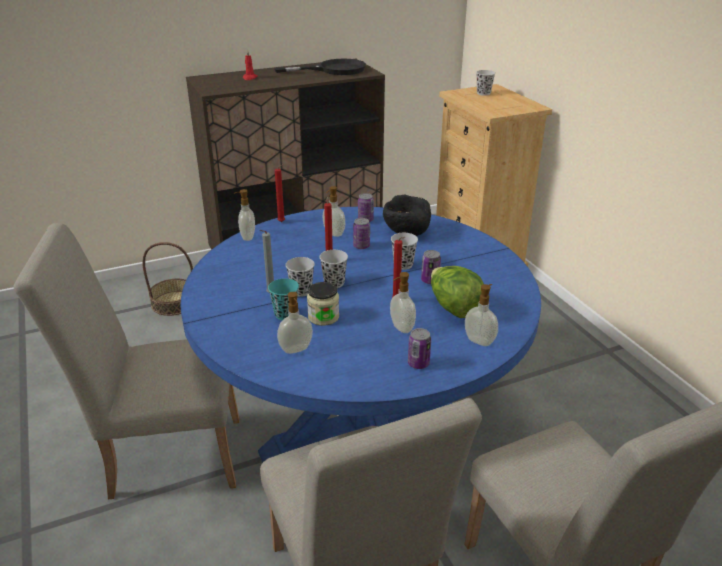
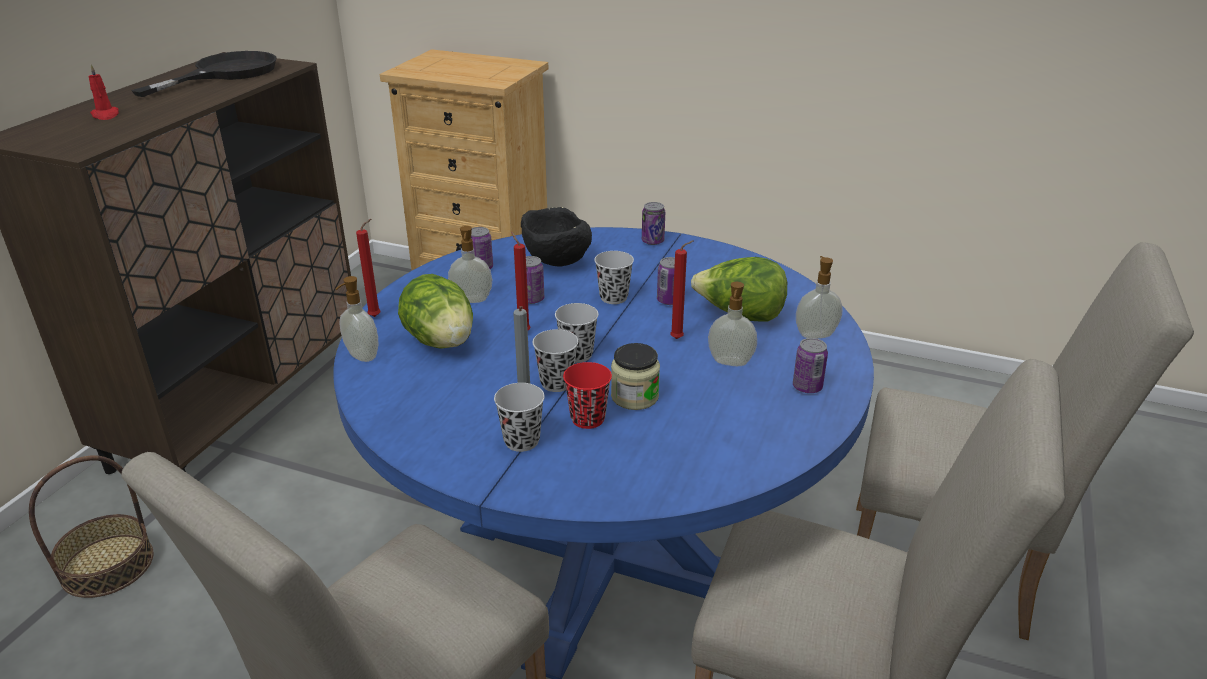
camera: 45 degrees left, 0 degrees up
turquoise cup [268,278,299,320] -> red cup [563,362,612,429]
soap dispenser [277,292,313,354] -> none
black cup [476,70,495,96] -> black cup moved to [494,383,545,452]
none -> lettuce [398,274,473,348]
none -> can [642,202,665,245]

